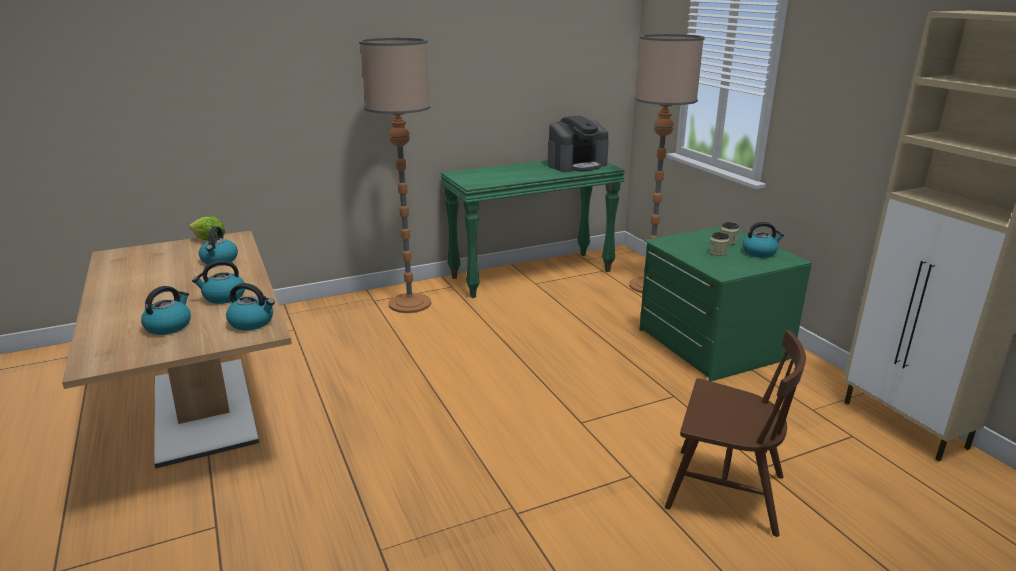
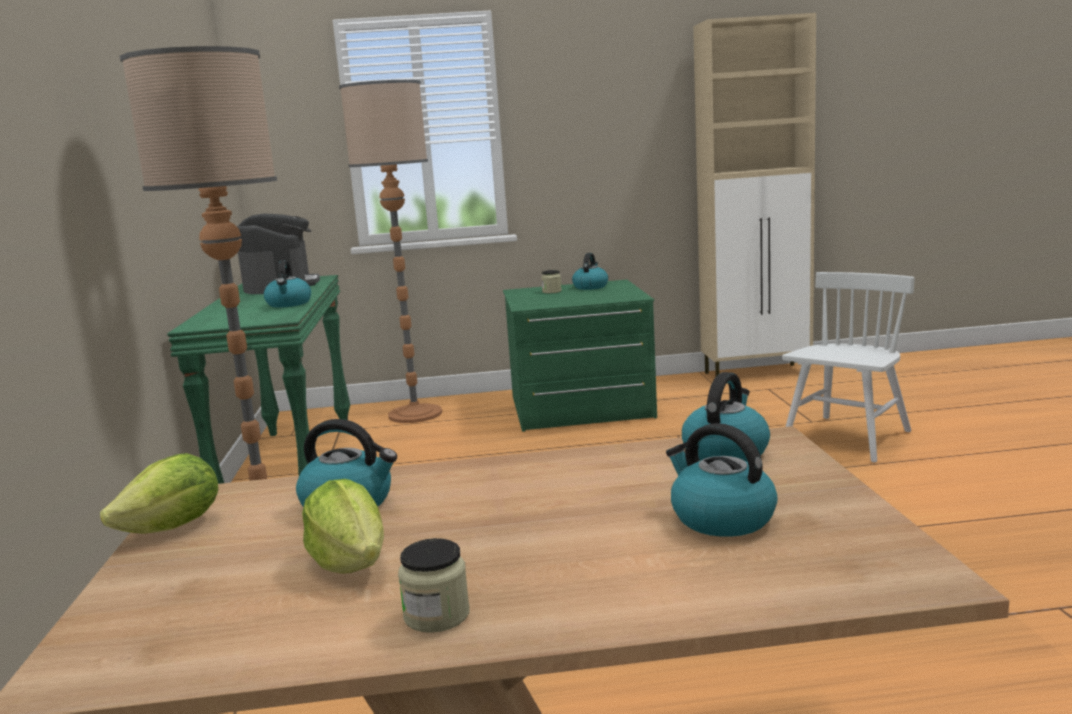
camera: 70 degrees left, 10 degrees down
kettle [192,260,245,304] -> kettle moved to [264,260,311,308]
brown chair [665,330,806,537] -> white chair [782,272,914,462]
jar [709,232,729,256] -> jar moved to [398,538,470,633]
none -> lettuce [302,479,384,574]

